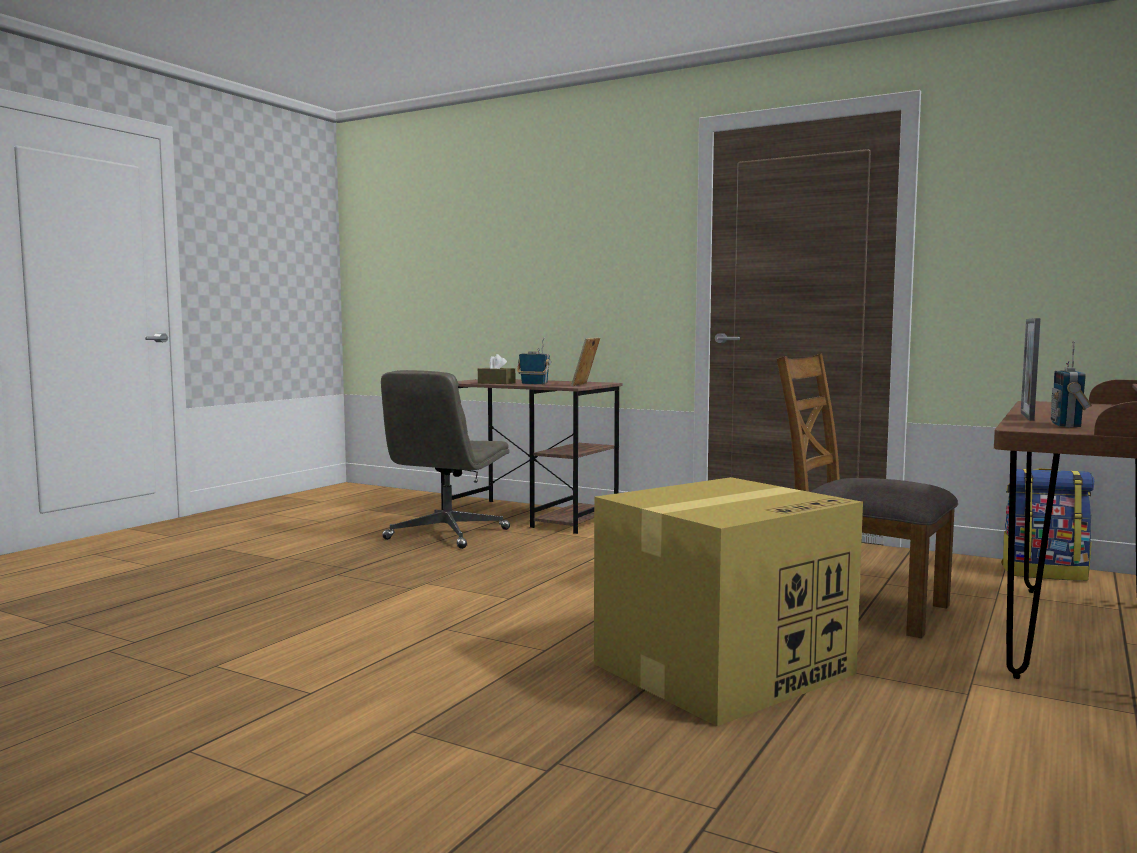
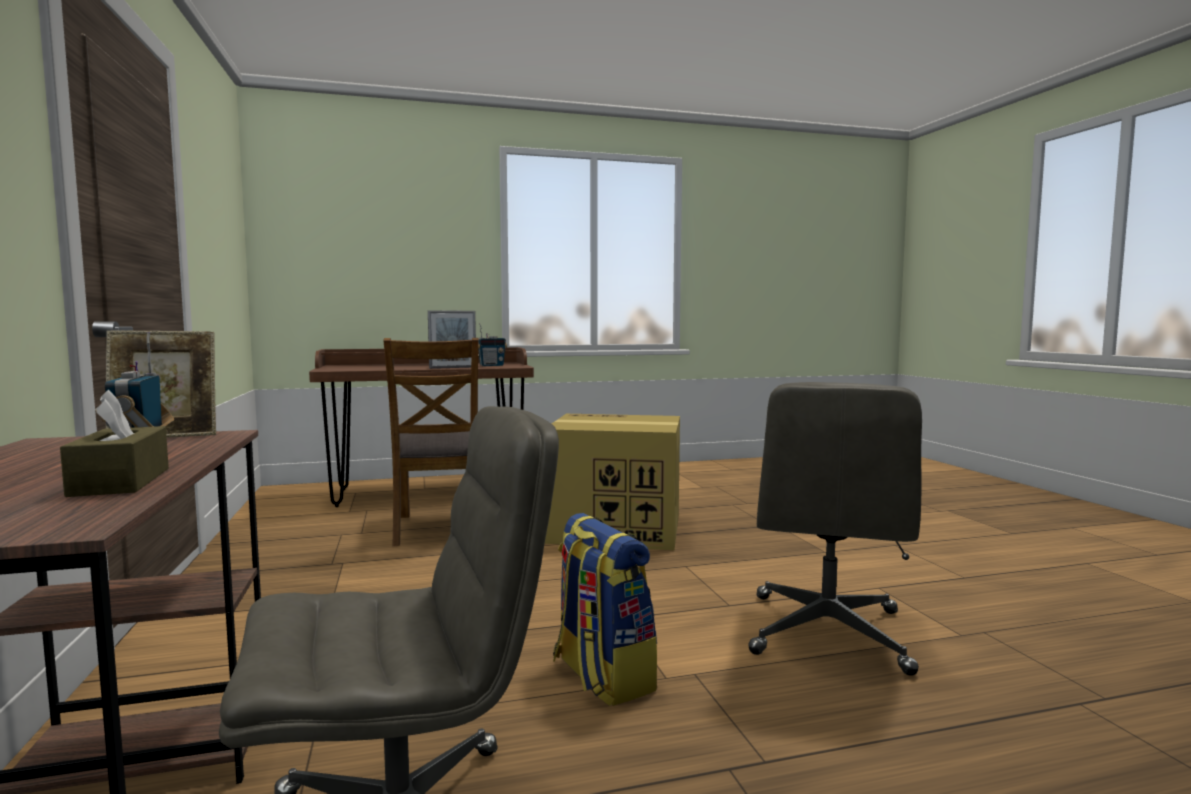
camera: 135 degrees left, 0 degrees up
backpack [1001,468,1094,581] -> backpack moved to [553,513,657,706]
none -> grey office chair [748,382,922,676]

